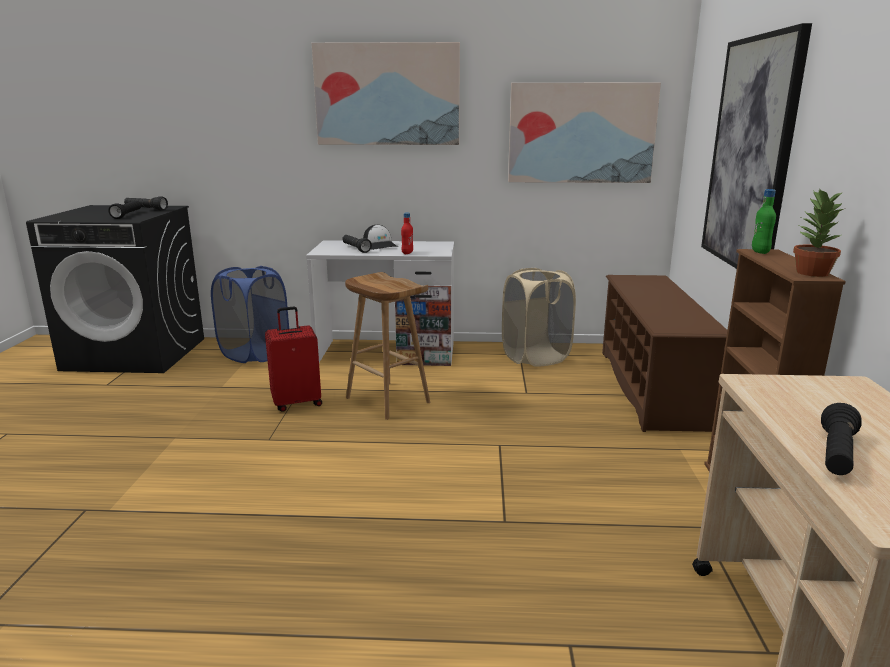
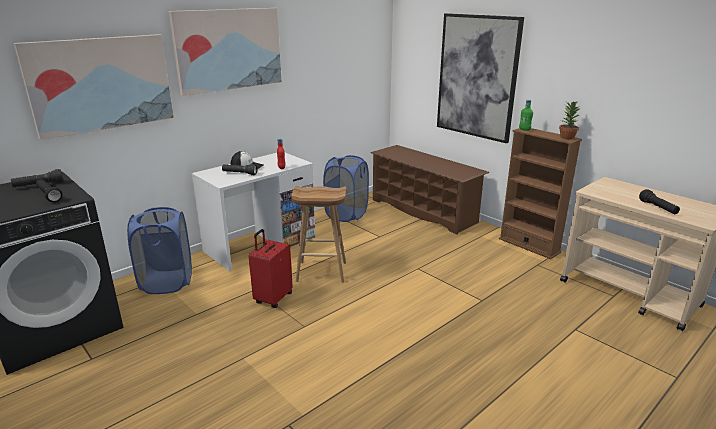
camera: 45 degrees left, 5 degrees up
beige laundry basket [502,268,576,367] -> blue laundry basket [323,155,369,222]
picture [508,82,661,183] -> picture moved to [14,34,174,140]

